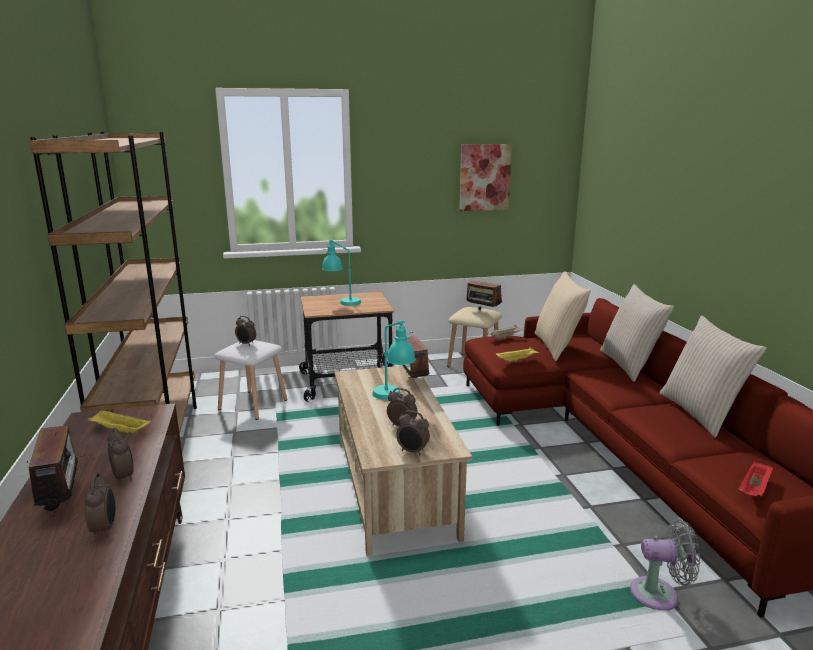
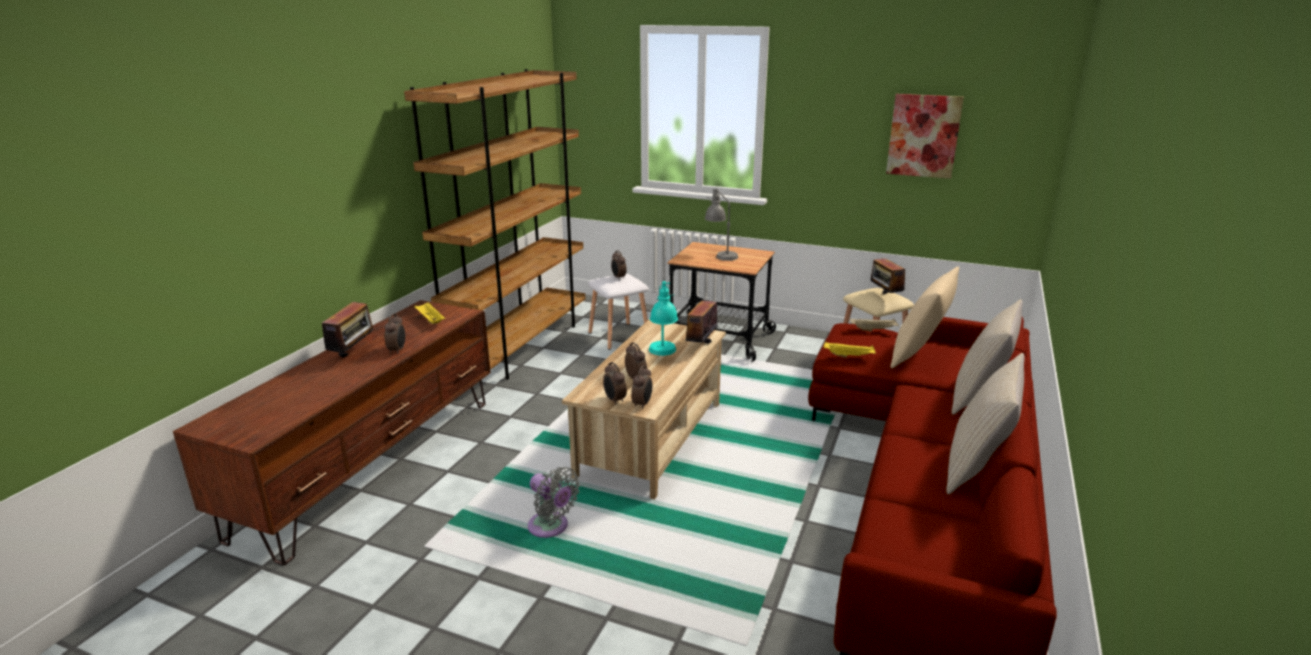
camera: 35 degrees right, 5 degrees up
alarm clock [85,473,115,537] -> alarm clock moved to [631,365,652,409]
turquoise table lamp [322,239,361,306] -> grey table lamp [705,188,738,261]
grey fan [630,520,700,611] -> grey fan moved to [528,467,580,538]
red tray [738,460,773,497] -> none

